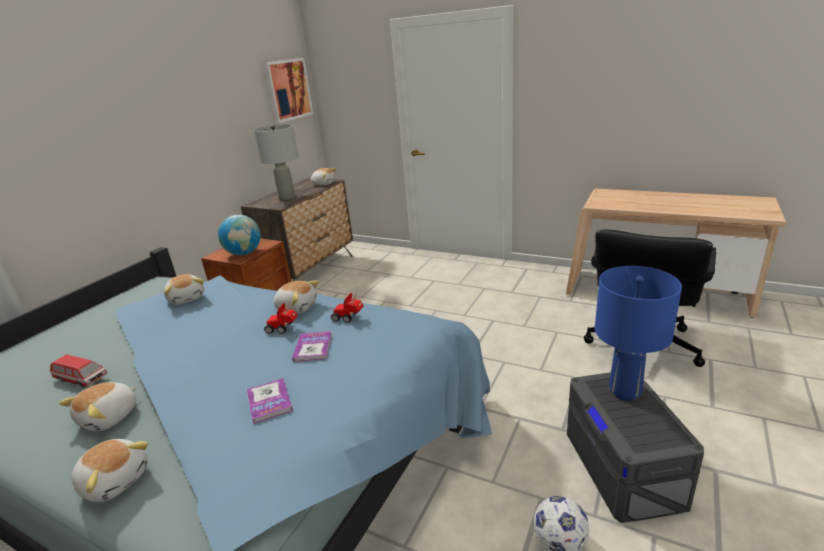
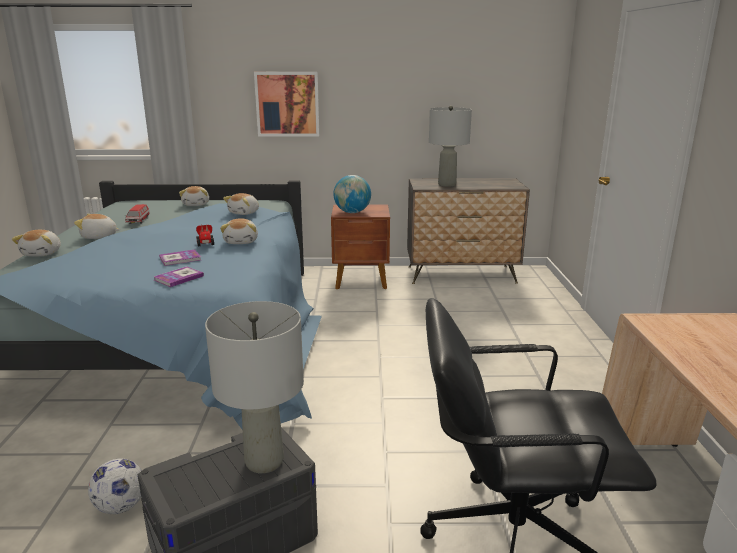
camera: 60 degrees right, 5 degrees down
book [247,378,293,424] -> book moved to [154,266,204,287]
picture [264,58,313,123] -> picture moved to [254,72,319,137]
plush toy [311,168,336,186] -> plush toy moved to [179,186,209,206]
toy car [331,292,363,323] -> none
blue table lamp [595,266,682,401] -> grey table lamp [205,301,304,473]

